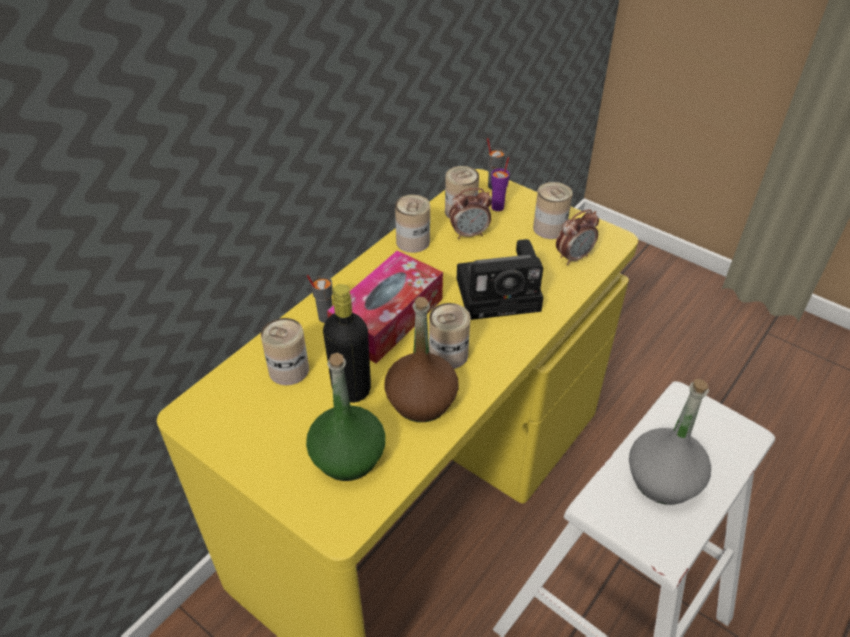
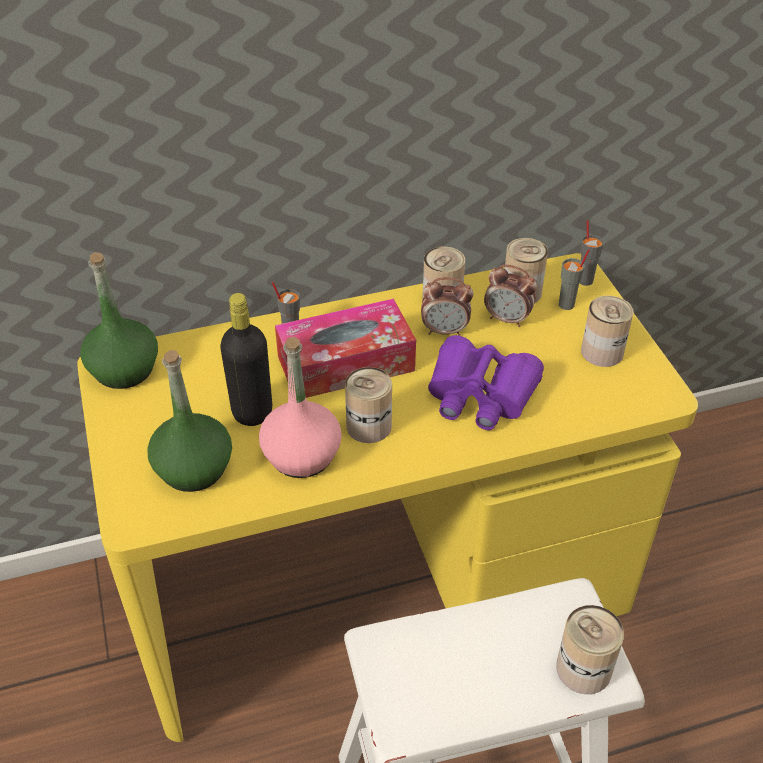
camera: 35 degrees right, 0 degrees up
can [261,318,309,385] -> can moved to [556,605,624,694]
brown bottle [384,297,459,422] -> pink bottle [259,337,342,478]
camera [457,239,544,320] -> purple binoculars [428,335,544,430]
purple cup [491,157,510,211] -> grey cup [559,249,590,310]
alarm clock [556,209,599,265] -> alarm clock moved to [421,277,473,336]
grey bottle [629,379,711,505] -> none
none -> green bottle [80,252,158,389]

